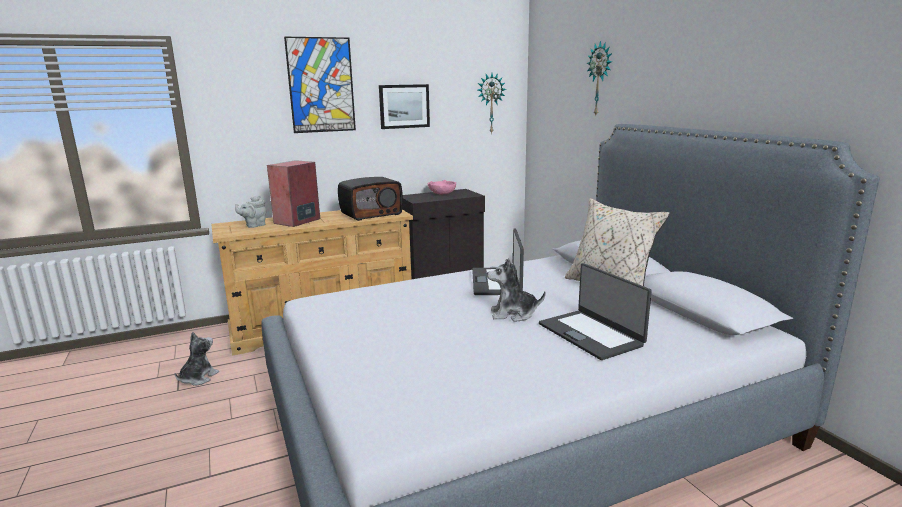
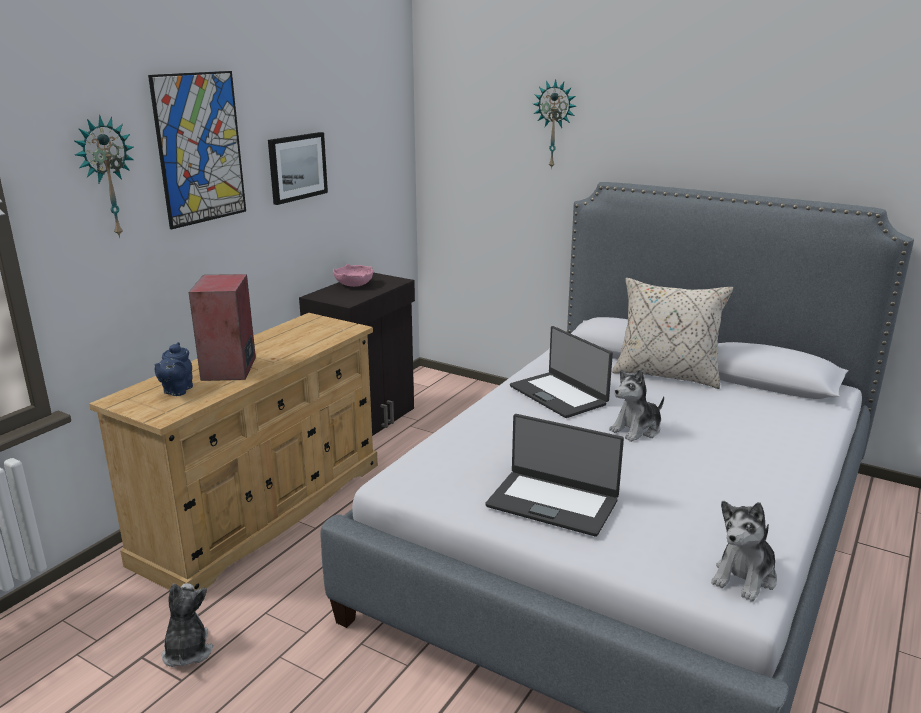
camera: 35 degrees left, 5 degrees up
grey teapot [235,196,266,228] -> blue teapot [155,342,193,396]
radio [338,177,403,221] -> none
wall clock [478,73,506,134] -> wall clock moved to [75,115,134,238]
laptop [539,263,652,360] -> laptop moved to [486,414,624,537]
none -> plush toy [711,501,777,602]

